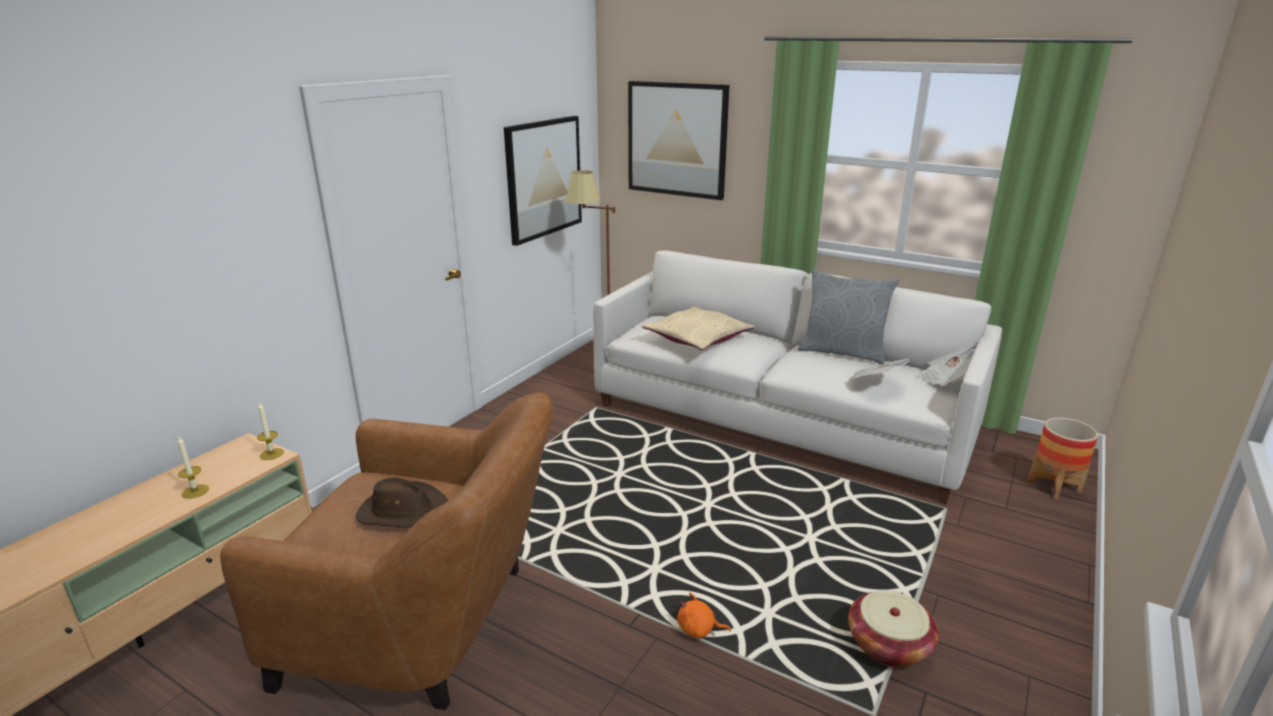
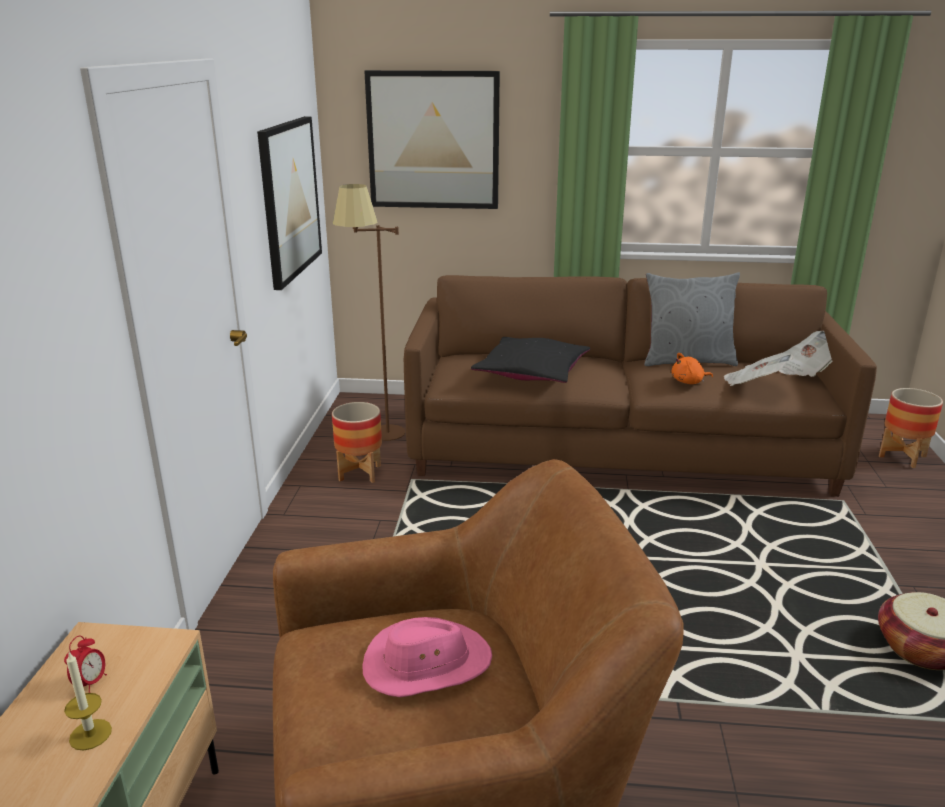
camera: 25 degrees left, 0 degrees up
candle [257,402,284,460] -> none
brown hat [356,477,448,527] -> pink hat [363,617,492,697]
white sofa [593,250,1002,504] -> brown sofa [404,275,877,497]
beige pillow [642,307,755,350] -> black pillow [471,337,590,383]
orange plush toy [677,593,731,638] -> orange plush toy moved to [672,353,713,384]
none -> alarm clock [64,635,107,693]
none -> planter [332,402,382,483]

